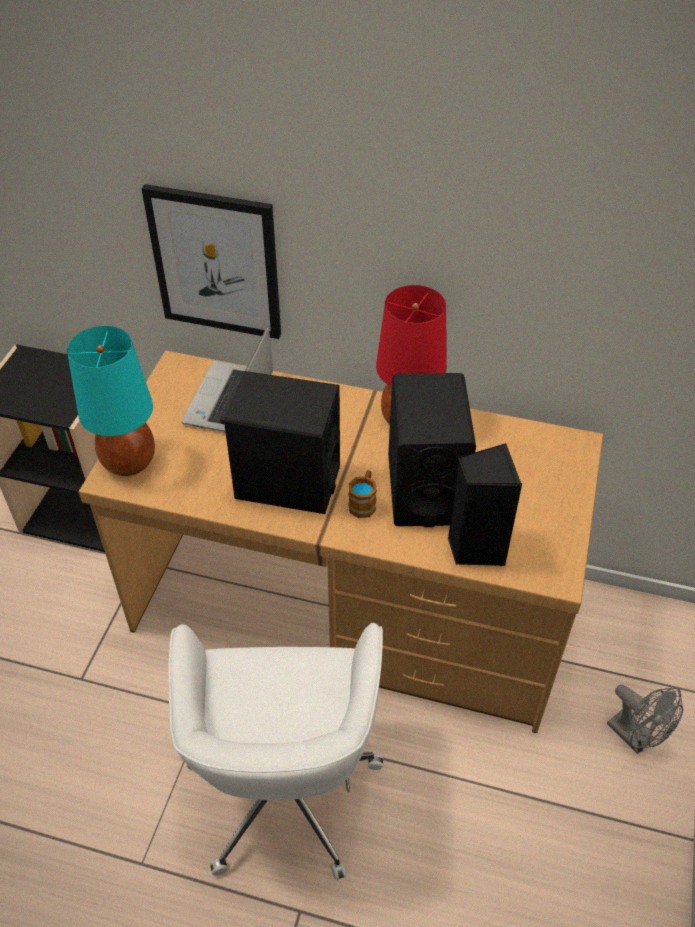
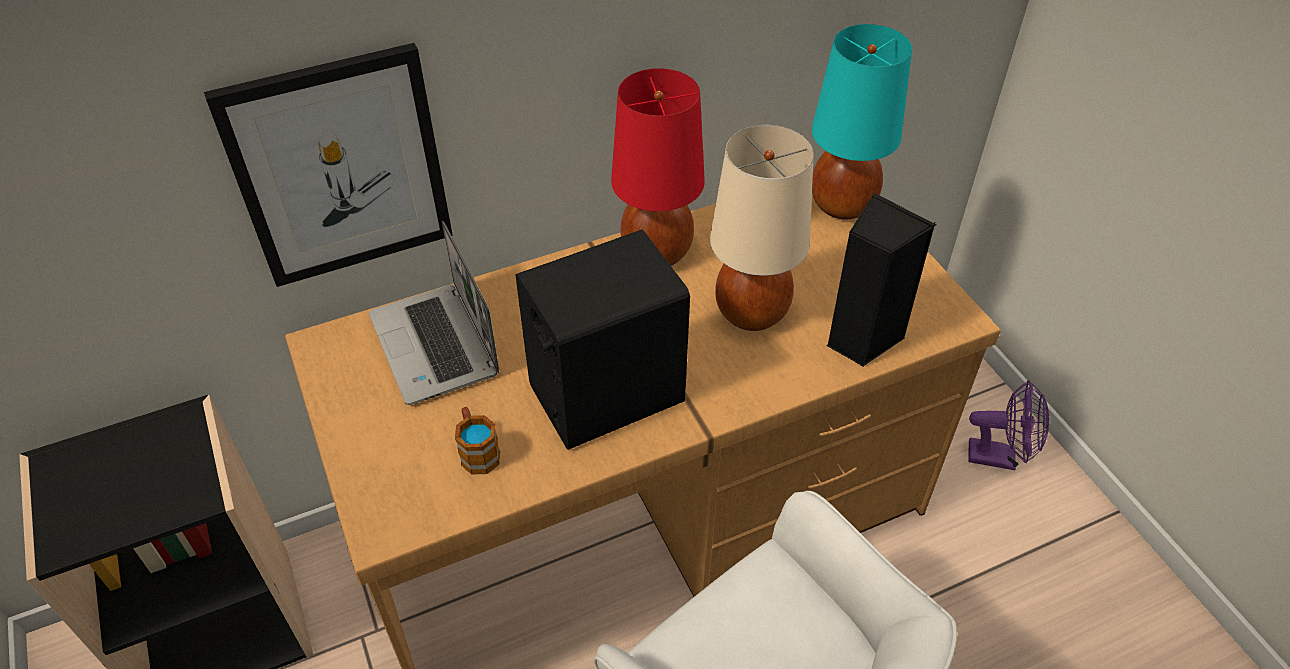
camera: 40 degrees left, 0 degrees up
turquoise table lamp [67,326,155,476] -> turquoise table lamp moved to [812,24,912,219]
mug [348,470,377,518] -> mug moved to [455,407,500,475]
black speaker [388,373,476,527] -> beige table lamp [710,125,814,331]
grey fan [607,685,683,754] -> purple fan [968,380,1049,470]

